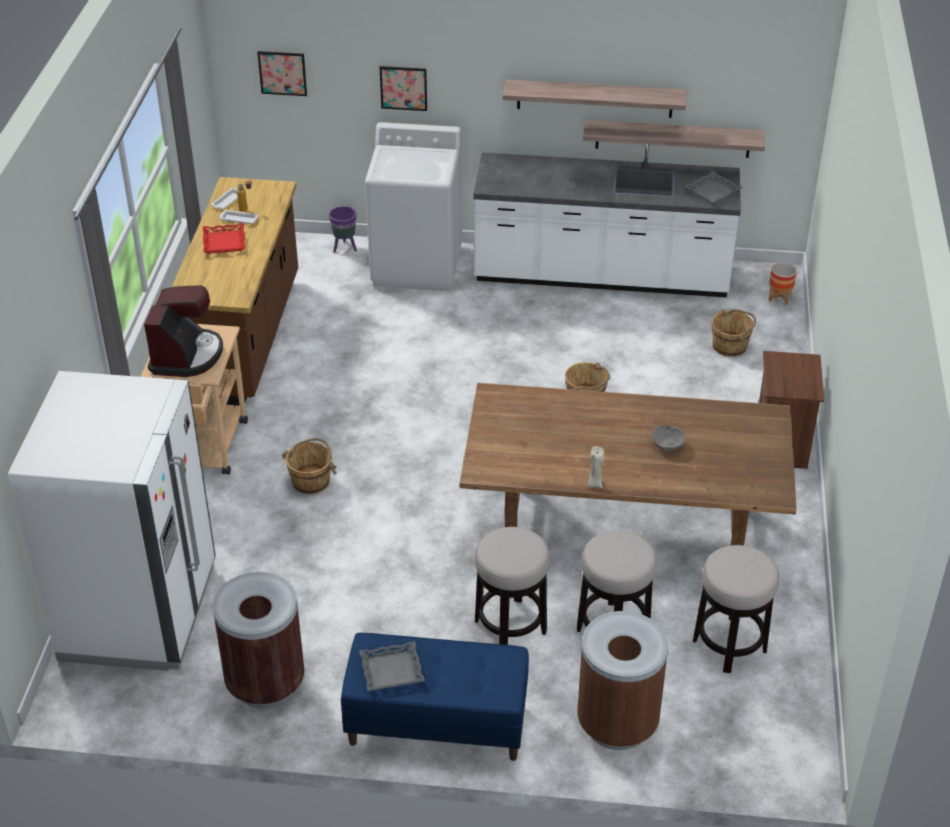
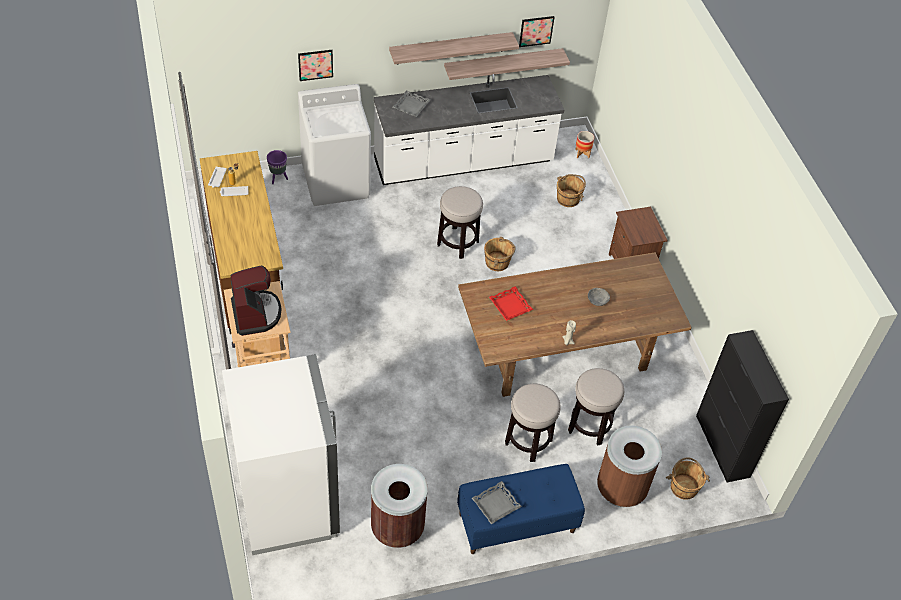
camera: 25 degrees left, 10 degrees up
red tray [202,223,246,254] -> red tray moved to [489,286,533,321]
picture [257,51,307,96] -> picture moved to [519,16,554,47]
brown bucket [282,438,336,494] -> brown bucket moved to [666,457,710,500]
grey tray [684,171,742,204] -> grey tray moved to [393,90,431,117]
stool [693,545,779,673] -> stool moved to [437,186,483,259]
none -> black cabinet [696,330,789,483]

